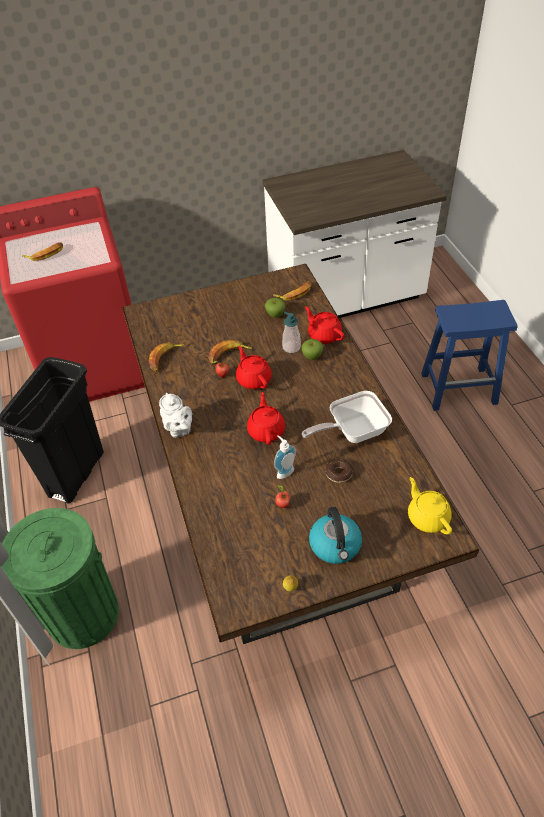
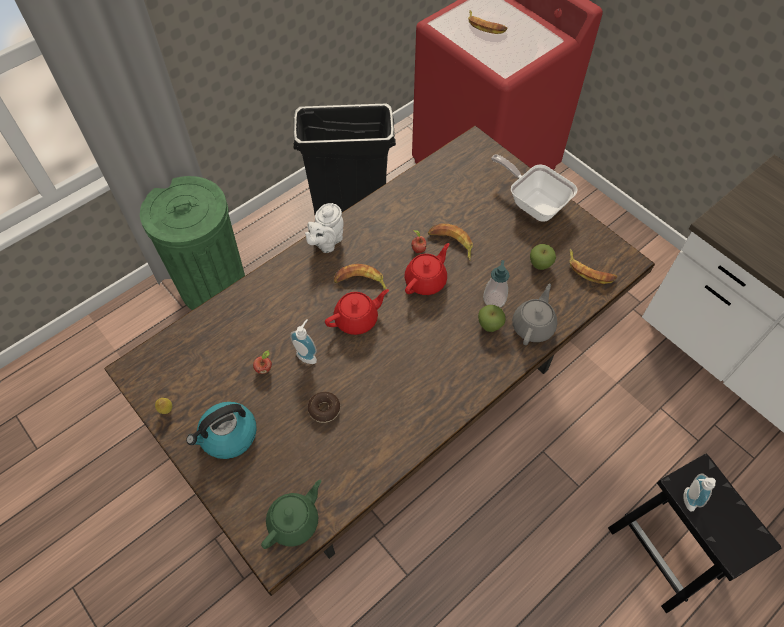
camera: 65 degrees right, 10 degrees up
banana [149,342,185,371] -> banana moved to [334,264,387,290]
frying pan [302,391,392,443] -> frying pan moved to [491,154,577,222]
red teapot [305,306,344,344] -> grey teapot [512,284,557,345]
yellow teapot [408,477,452,535] -> green teapot [261,480,321,549]
blue stool [421,300,518,411] -> black stool [608,454,781,614]
none -> soap dispenser [683,473,716,512]

